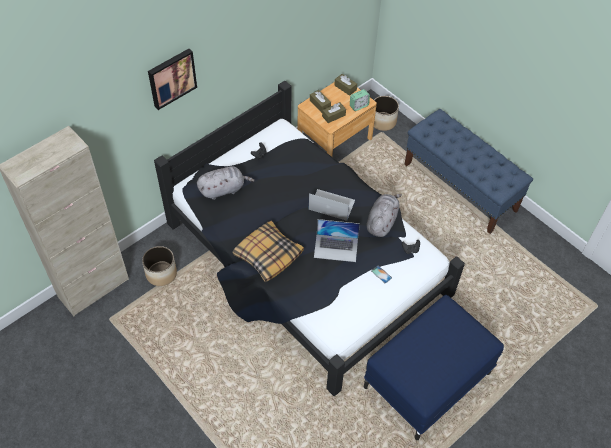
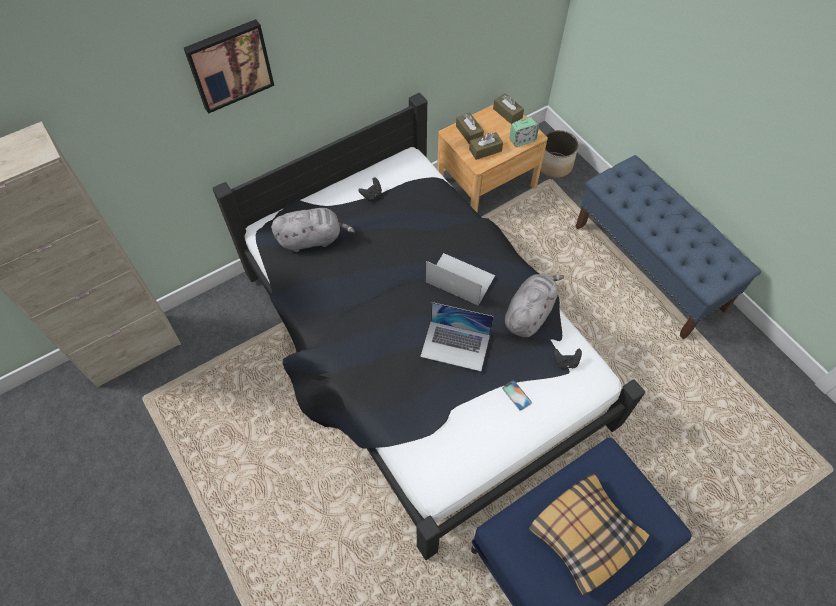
camera: 10 degrees right, 5 degrees up
planter [142,246,177,286] -> none
pillow [232,221,304,282] -> pillow moved to [529,474,649,595]

